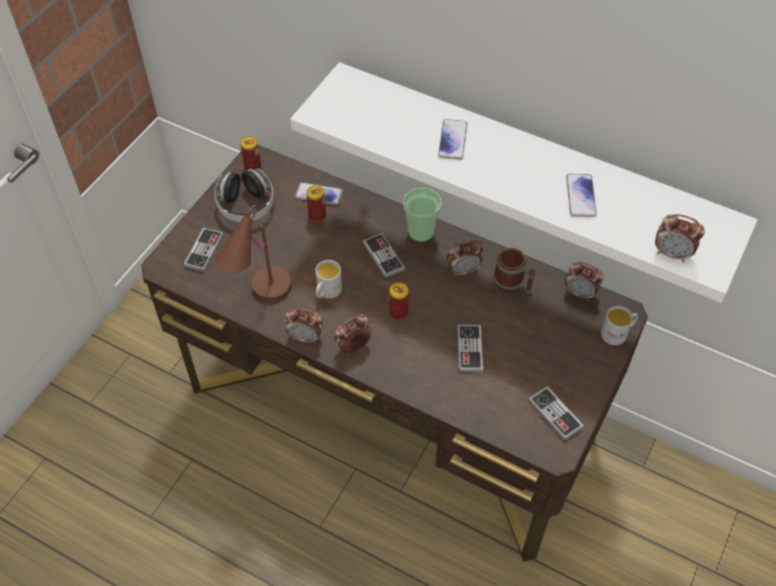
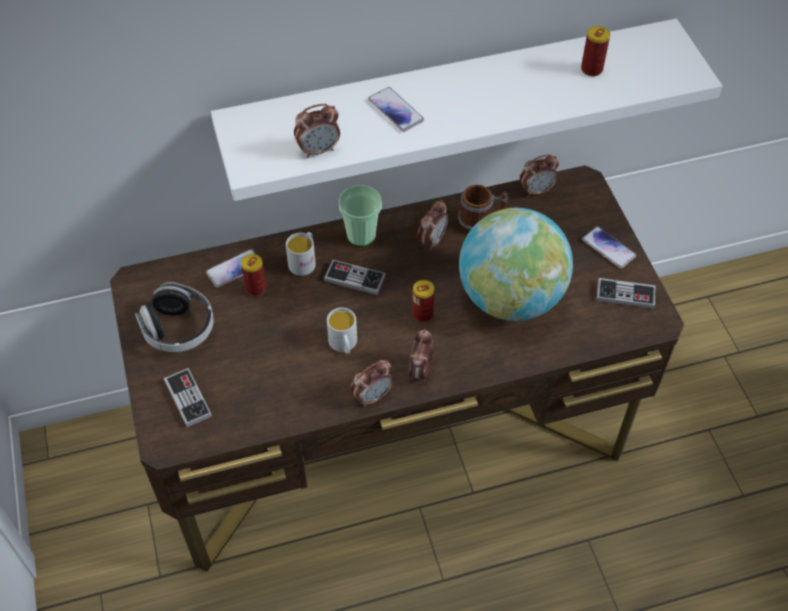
camera: 45 degrees left, 0 degrees up
brown table lamp [216,205,292,302] -> none
can [240,136,261,171] -> can moved to [581,26,610,77]
game controller [458,325,483,372] -> globe [459,208,573,321]
phone [566,174,597,217] -> phone moved to [582,226,636,269]
white mug [601,306,638,345] -> white mug moved to [286,232,316,276]
alarm clock [655,214,705,262] -> alarm clock moved to [294,104,340,158]

